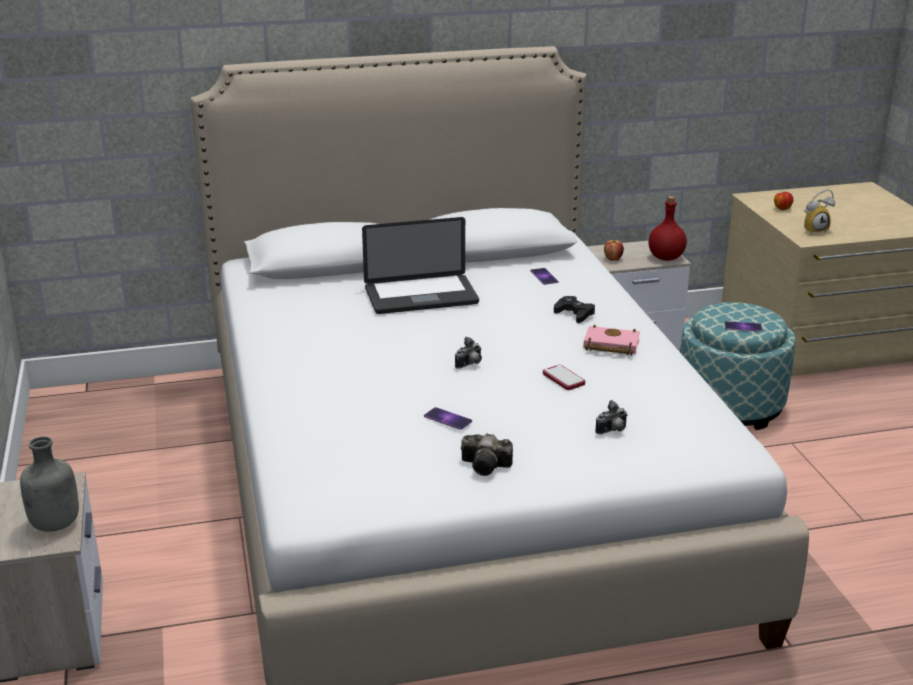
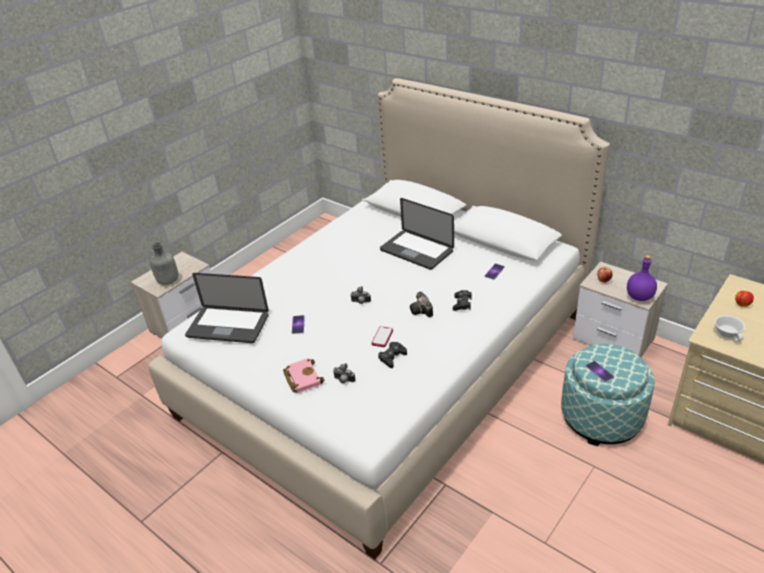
camera: 55 degrees right, 10 degrees up
camera [461,433,513,476] -> camera moved to [410,292,433,317]
pink book [583,324,640,356] -> pink book moved to [283,358,324,393]
red bottle [649,196,687,261] -> purple bottle [627,255,657,301]
alarm clock [804,189,835,235] -> white cup [715,315,745,342]
none -> laptop [185,273,269,343]
none -> black game controller [378,342,407,368]

